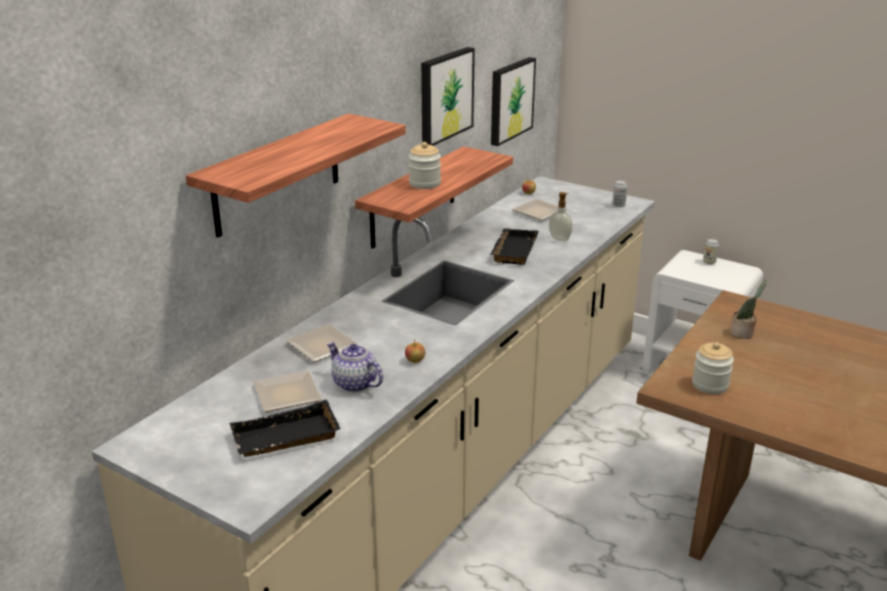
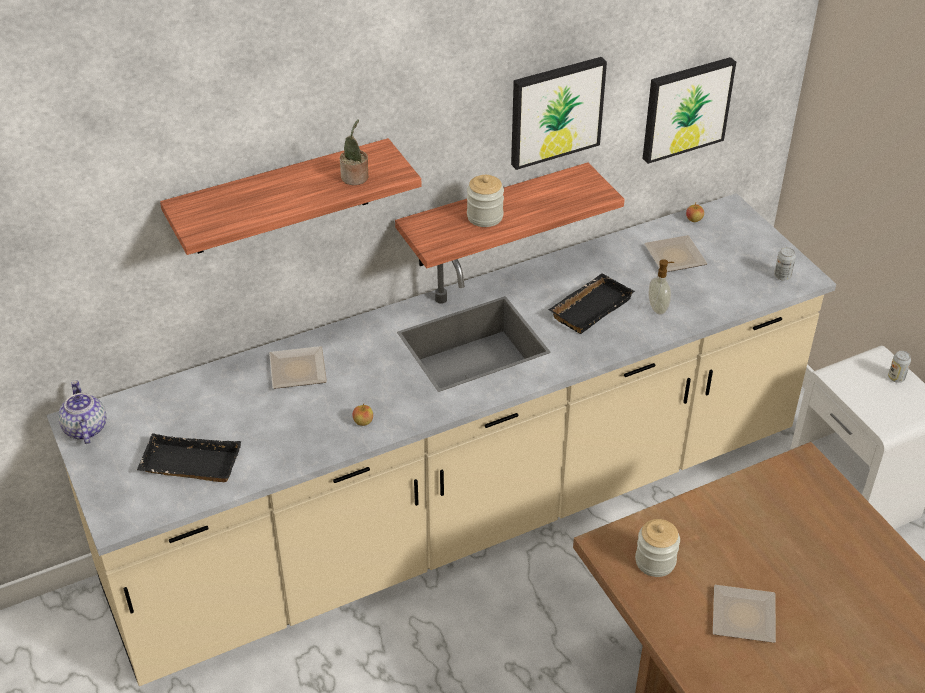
camera: 30 degrees right, 15 degrees up
plate [254,371,322,412] -> plate moved to [713,585,776,643]
teapot [327,342,384,392] -> teapot moved to [58,380,106,444]
potted plant [730,280,767,339] -> potted plant moved to [340,119,369,185]

